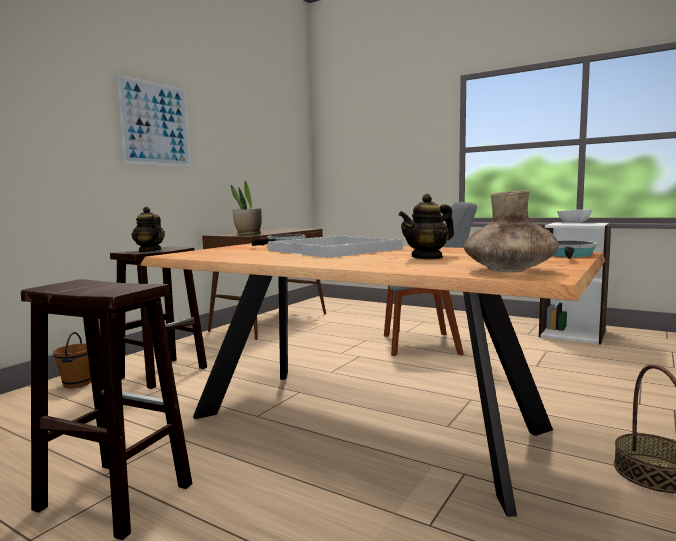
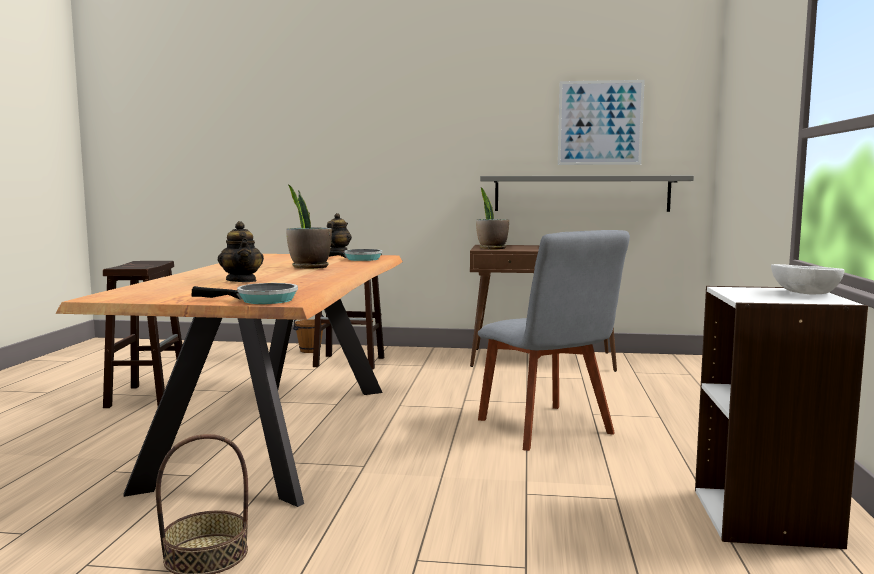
camera: 65 degrees right, 0 degrees up
picture [116,74,191,167] -> picture moved to [558,80,645,165]
white tray [268,235,403,258] -> potted plant [286,185,332,269]
teapot [398,194,454,259] -> teapot turned 150 degrees counterclockwise [217,221,264,282]
brown vase [464,190,559,272] -> none
none -> grey shelf [480,176,694,212]

